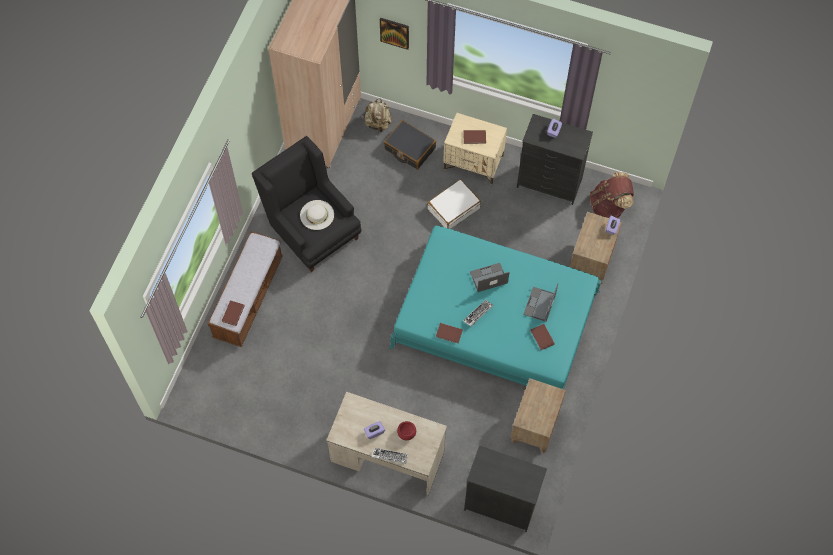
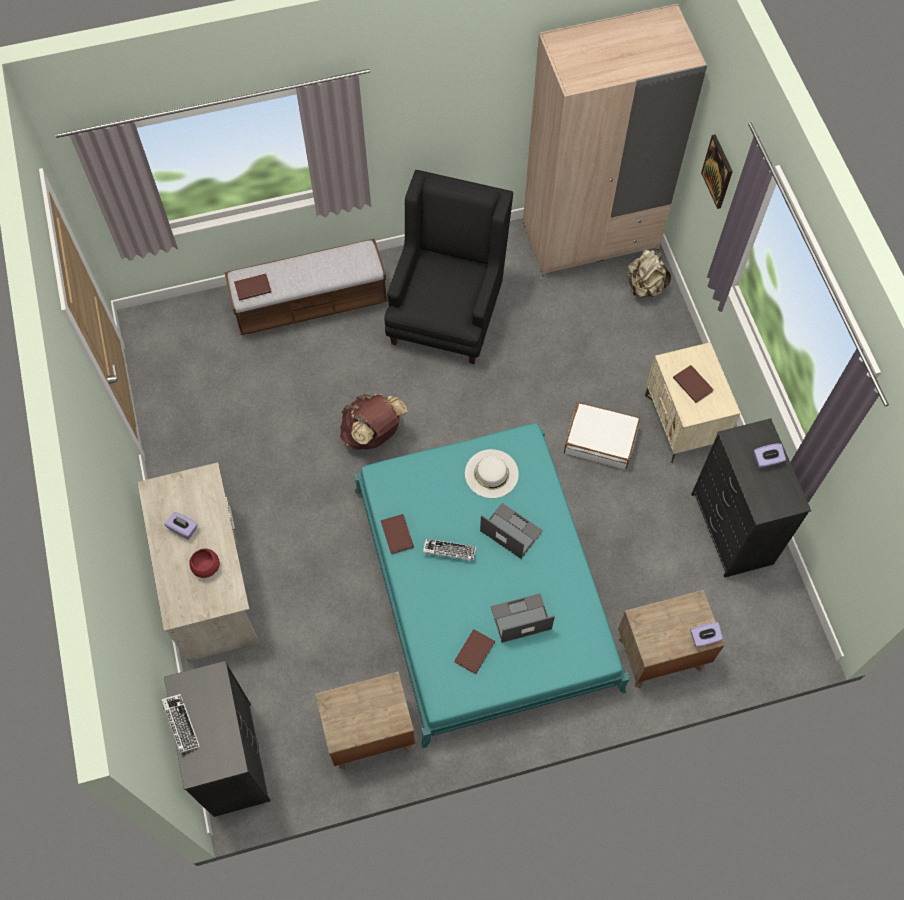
camera: 55 degrees right, 0 degrees up
white hat [300,200,334,230] -> white hat moved to [465,449,519,498]
keyboard [372,448,408,464] -> keyboard moved to [161,694,200,753]
black suitcase [384,120,436,170] -> none
brown backpack [590,172,634,218] -> brown backpack moved to [340,394,408,450]

